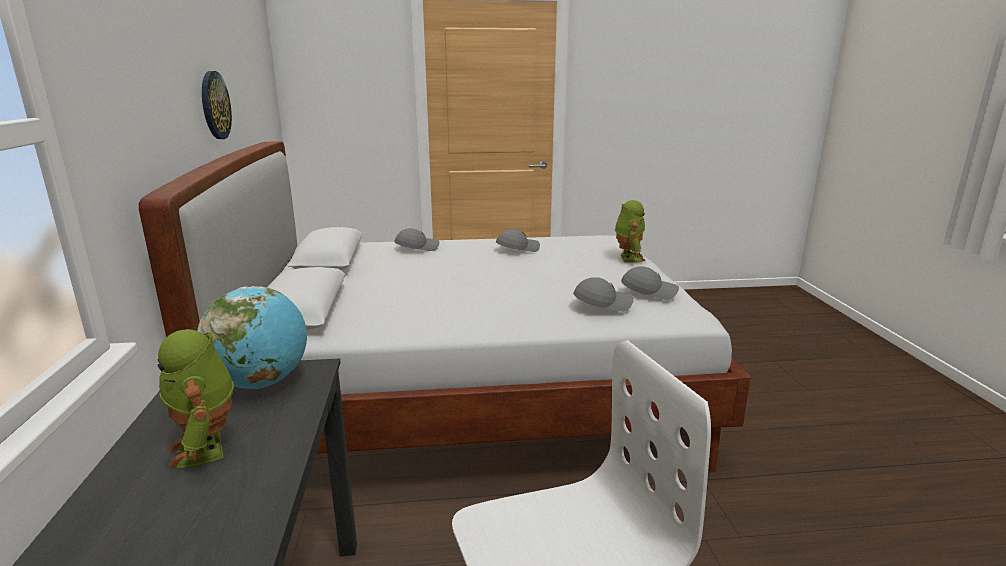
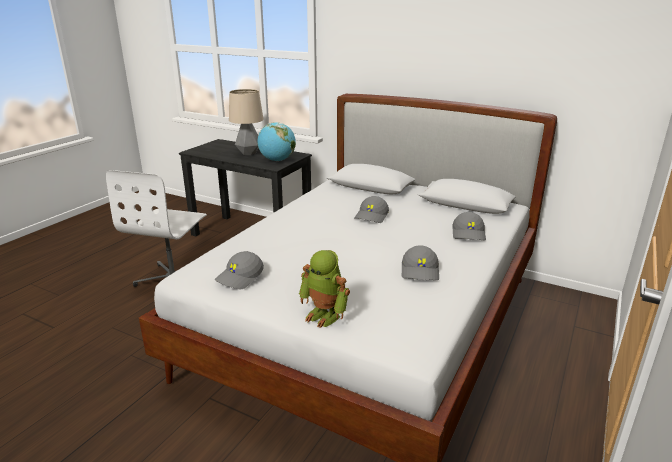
camera: 125 degrees right, 5 degrees up
toy robot [158,329,234,469] -> table lamp [229,89,264,155]
wall clock [202,71,232,139] -> none
grey cap [573,277,634,312] -> grey cap moved to [355,196,389,223]

